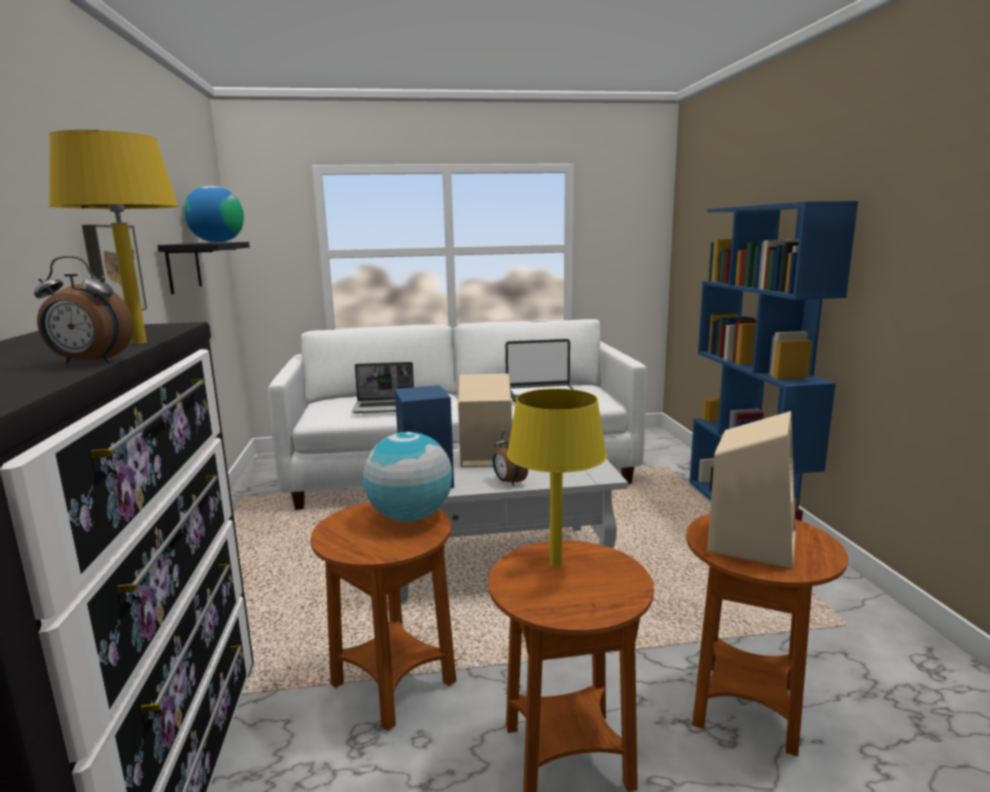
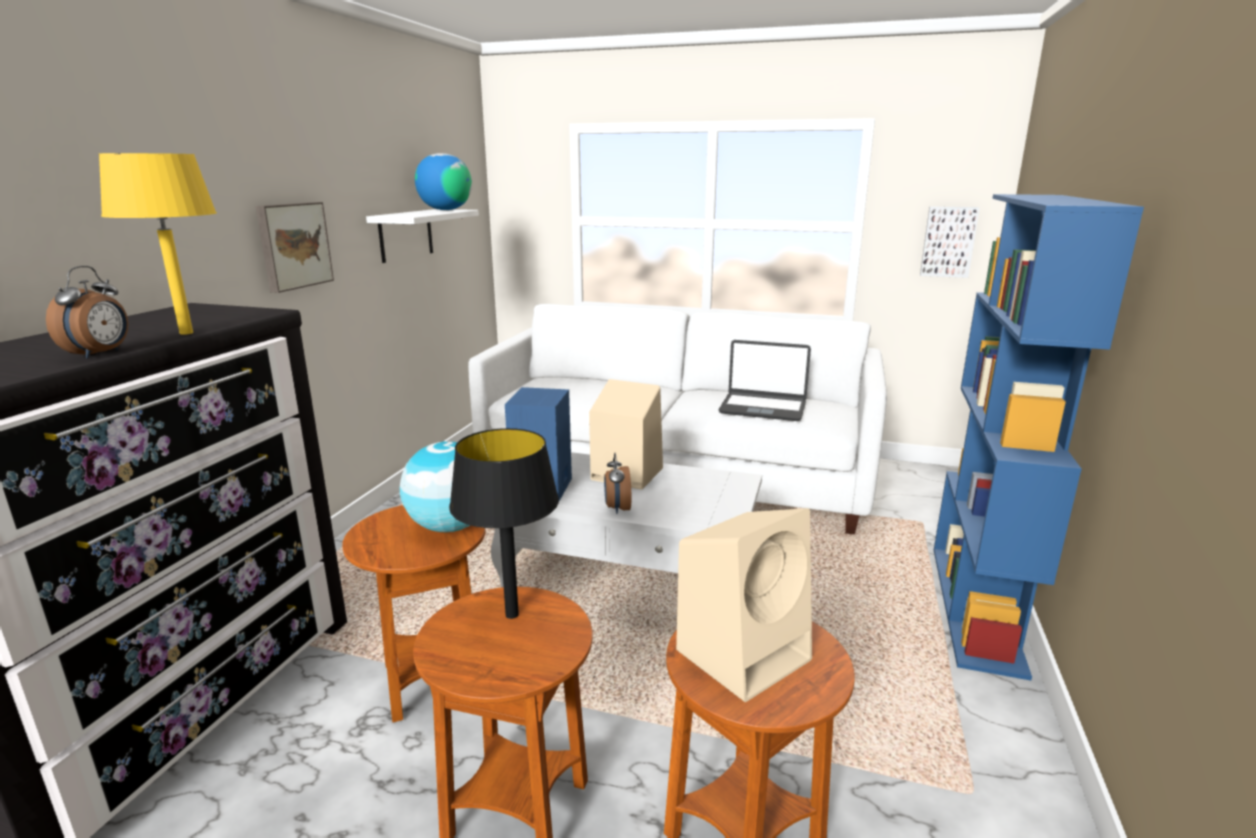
camera: 25 degrees right, 5 degrees up
alarm clock [34,256,133,364] -> alarm clock turned 105 degrees counterclockwise [46,266,128,359]
black shelf [157,242,250,294] -> white shelf [366,209,479,263]
laptop [352,362,414,413] -> none
yellow table lamp [507,389,607,567] -> black table lamp [449,428,559,619]
none -> picture [920,206,980,278]

